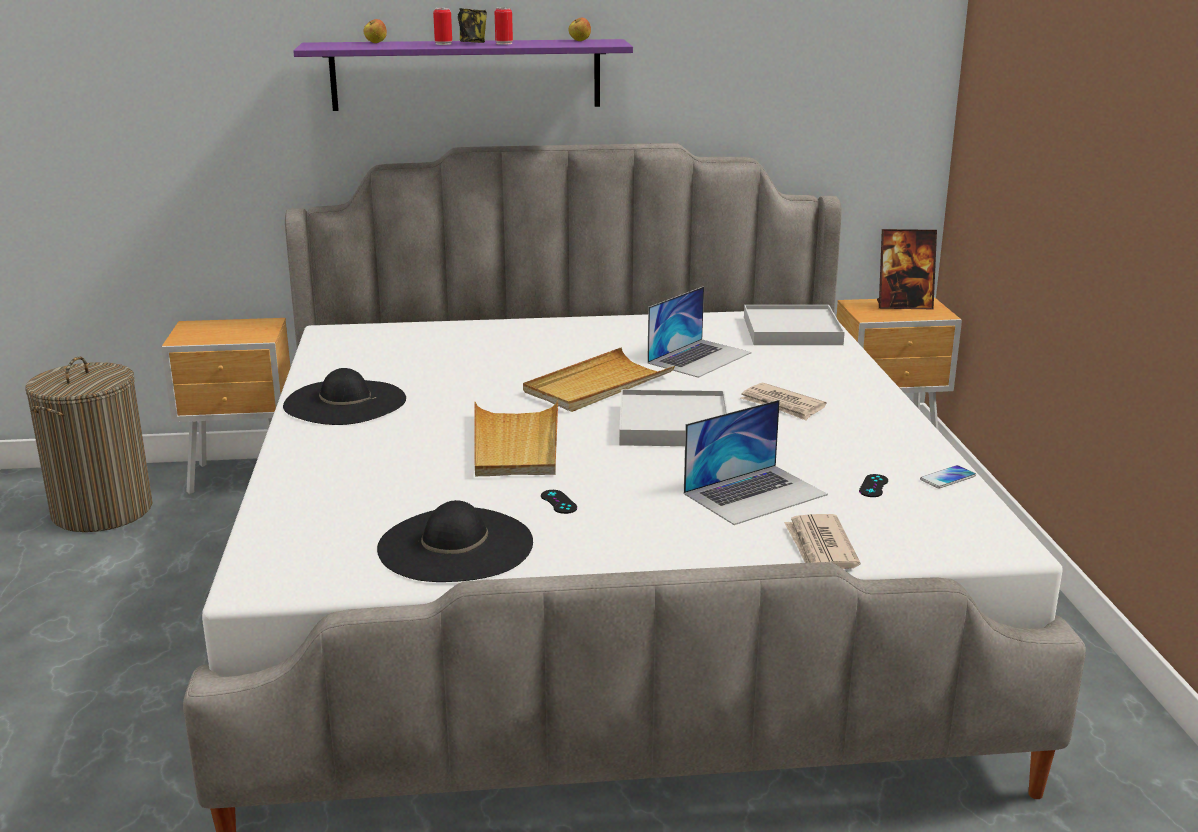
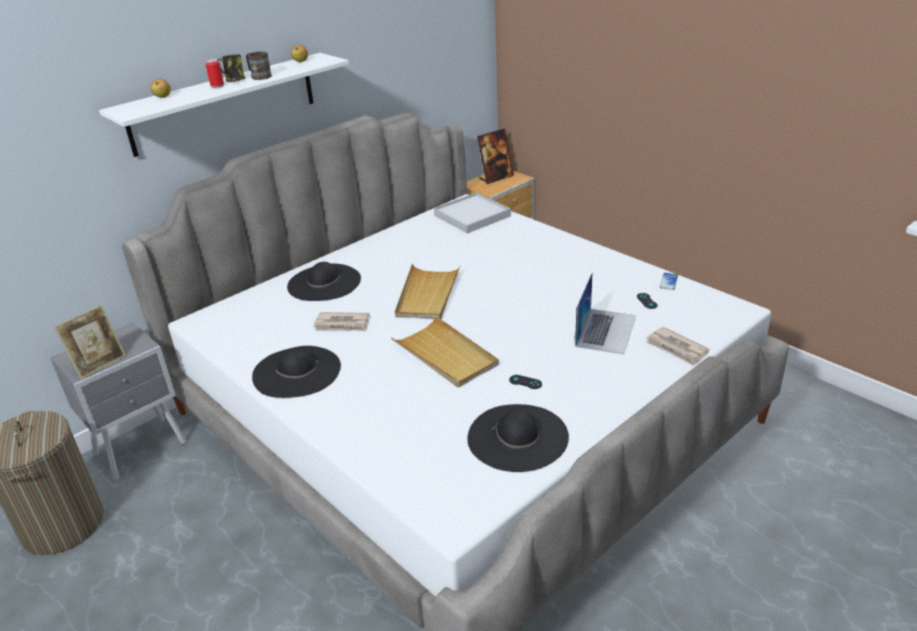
camera: 35 degrees left, 10 degrees up
brown nightstand [161,318,291,495] -> grey nightstand [50,323,186,480]
purple shelf [293,39,633,111] -> white shelf [99,53,349,157]
can [495,7,513,45] -> brown mug [246,51,272,80]
white tray [619,389,728,446] -> none
laptop [647,286,751,378] -> none
newspaper [741,383,827,420] -> newspaper moved to [313,312,370,331]
none -> picture frame [54,305,126,379]
none -> black hat [287,262,361,301]

